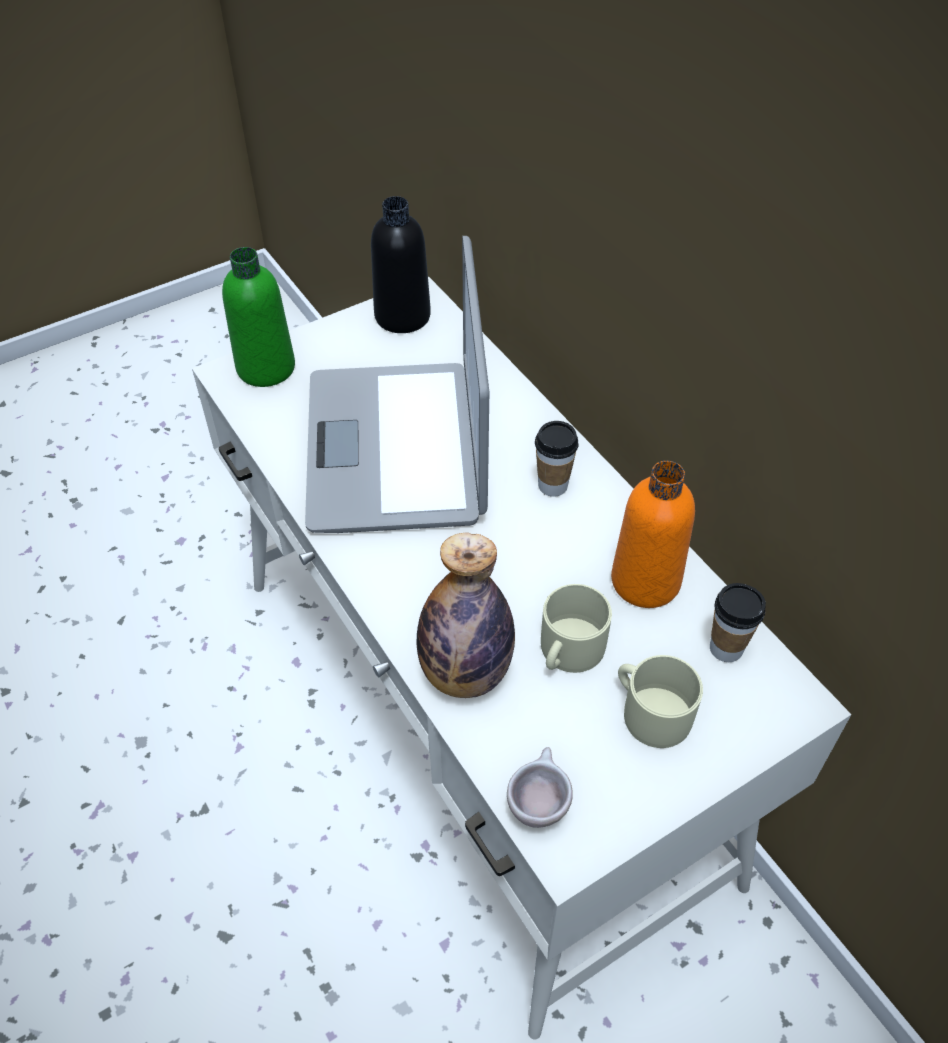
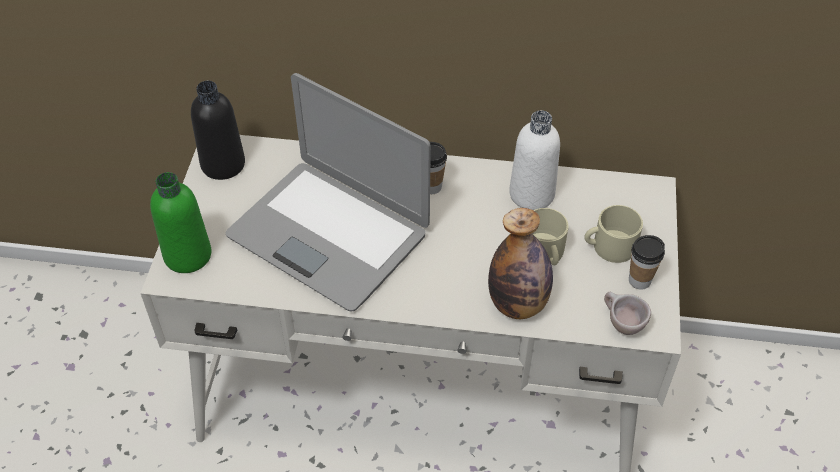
camera: 50 degrees left, 0 degrees up
orange bottle [611,461,695,608] -> white bottle [509,110,560,210]
cup [710,583,766,662] -> cup moved to [629,235,665,290]

